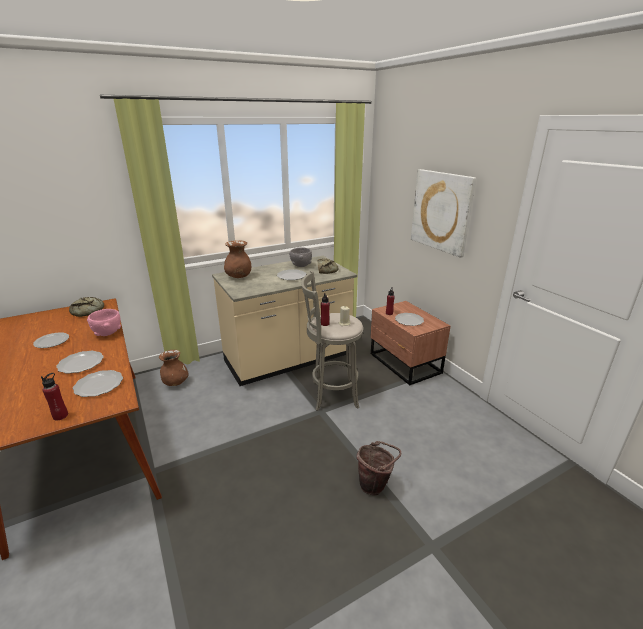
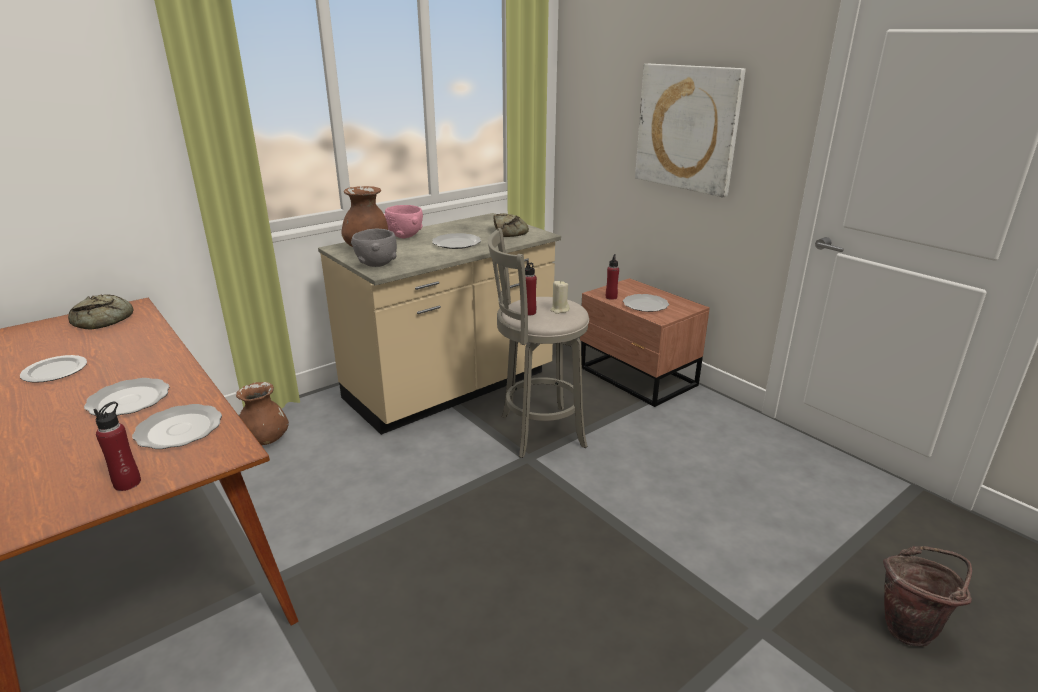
camera: 10 degrees left, 0 degrees up
pink bowl [87,309,121,336] -> pink bowl moved to [384,205,423,238]
grey bowl [289,247,312,267] -> grey bowl moved to [351,229,397,267]
brown bucket [356,441,401,496] -> brown bucket moved to [883,546,972,647]

